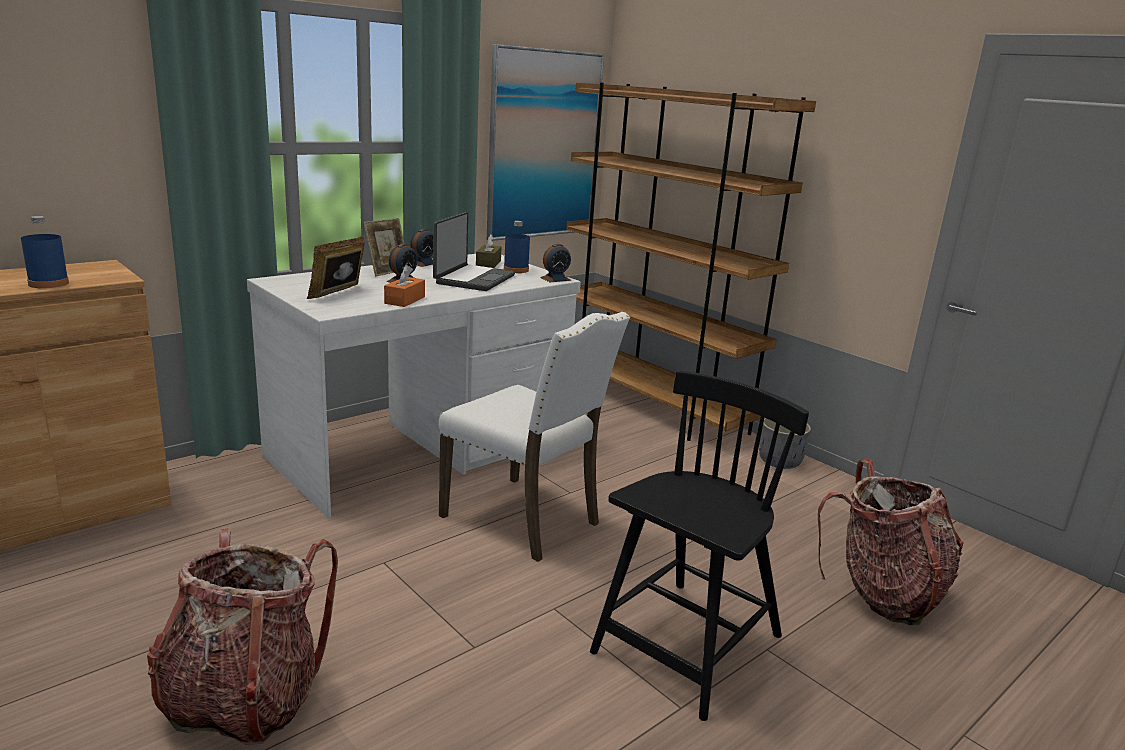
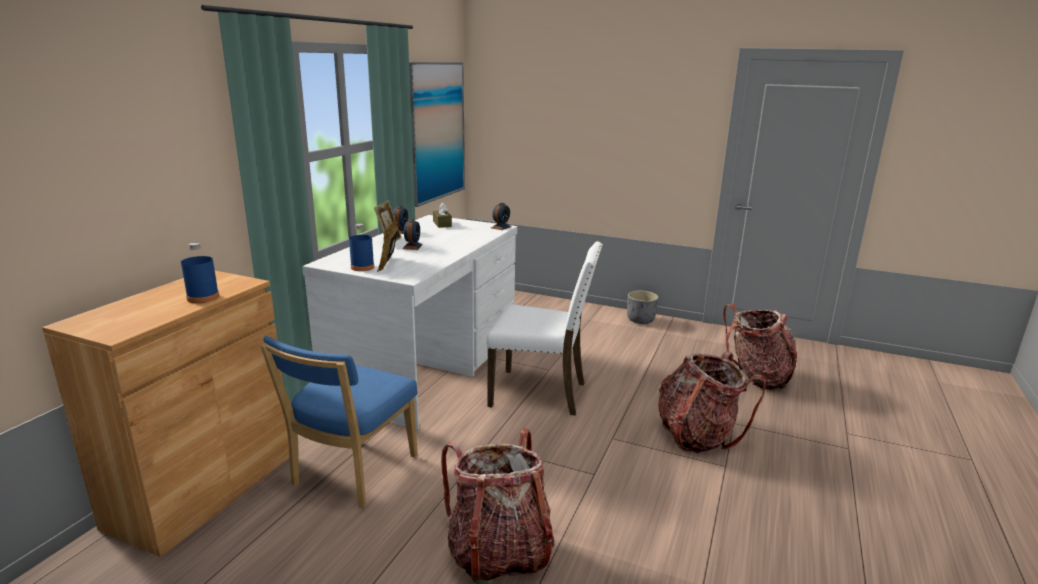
camera: 25 degrees left, 0 degrees up
orange tissue box [384,265,425,307] -> none
laptop [433,212,515,291] -> none
blue bottle [504,221,530,273] -> blue bottle moved to [349,224,374,271]
brown bookcase [566,82,816,441] -> none
black chair [590,370,809,721] -> backpack [658,351,766,454]
none -> blue chair [260,336,418,508]

